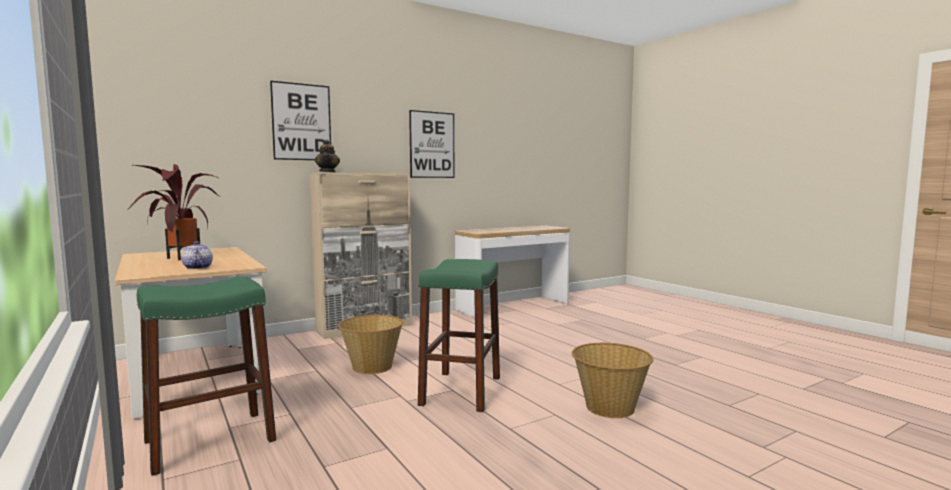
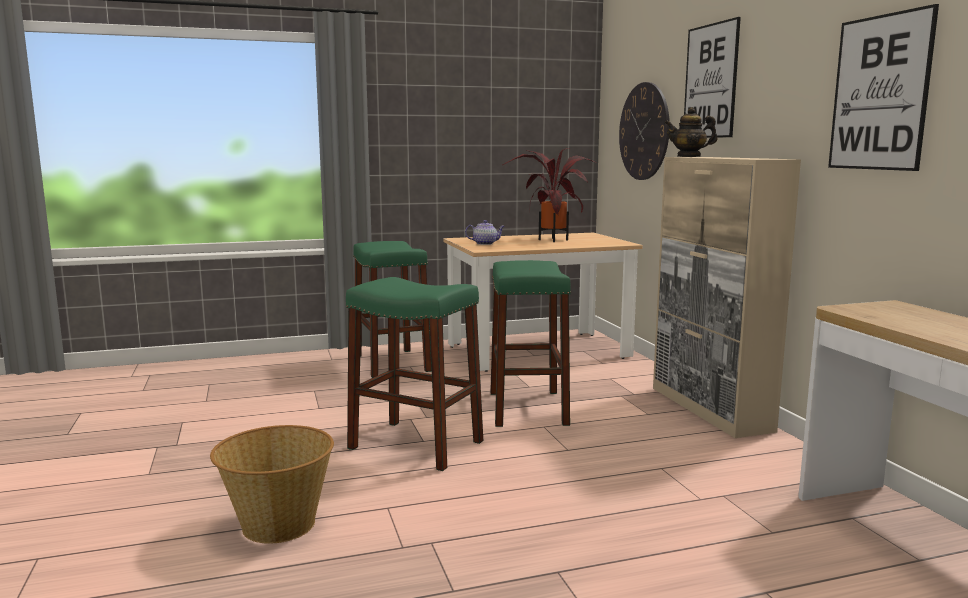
camera: 105 degrees right, 5 degrees up
basket [338,315,404,374] -> green stool [490,260,571,427]
none -> wall clock [619,82,670,180]

